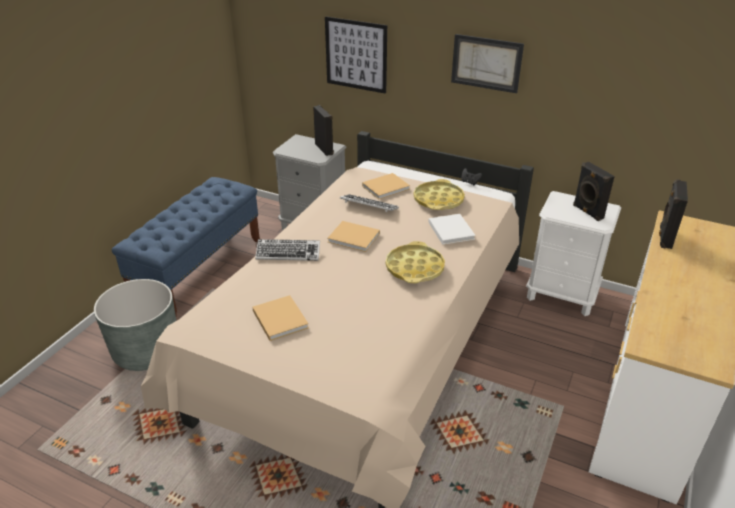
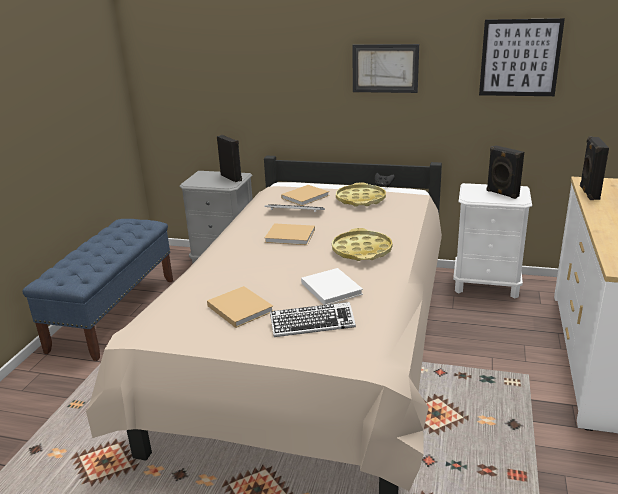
camera: 10 degrees left, 10 degrees down
grey planter [94,279,176,371] -> none
keyboard [255,239,320,261] -> keyboard moved to [270,302,356,337]
picture [325,17,387,94] -> picture moved to [479,18,565,96]
white book [428,214,476,245] -> white book moved to [301,268,363,305]

